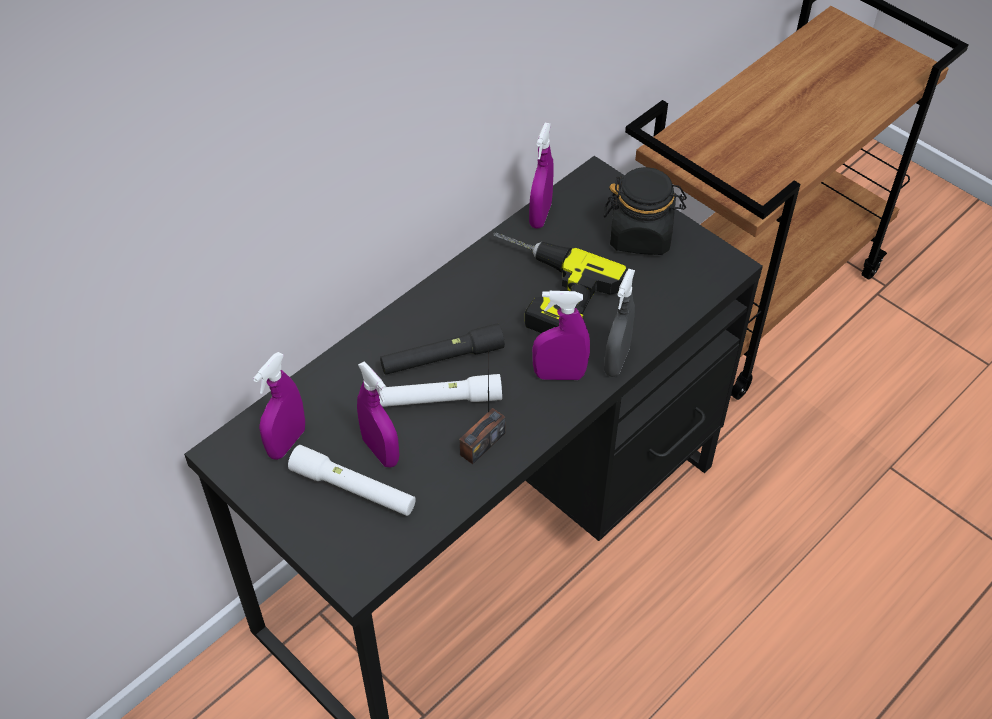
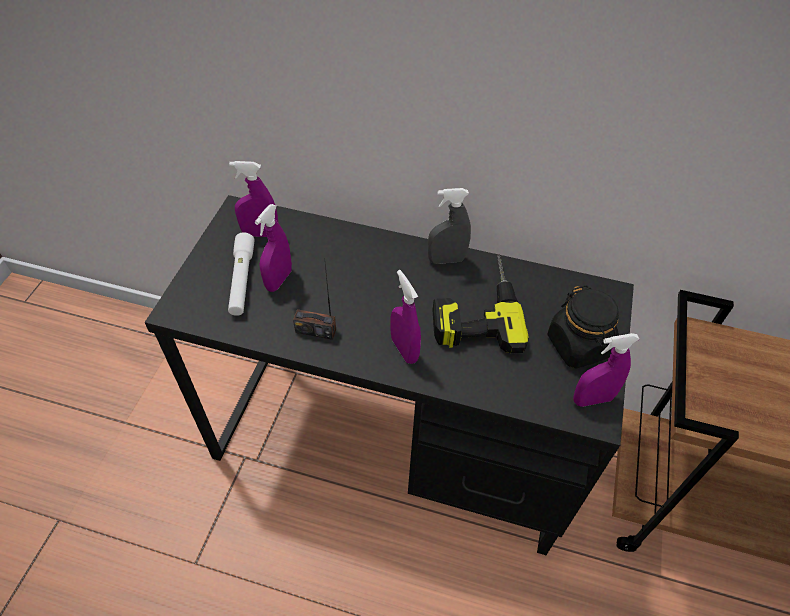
camera: 60 degrees right, 0 degrees up
white flashlight [379,374,502,407] -> none
black flashlight [380,323,505,375] -> none
purple spray bottle [529,123,554,228] -> purple spray bottle moved to [573,333,640,407]
grey spray bottle [604,269,635,377] -> grey spray bottle moved to [428,188,471,264]

